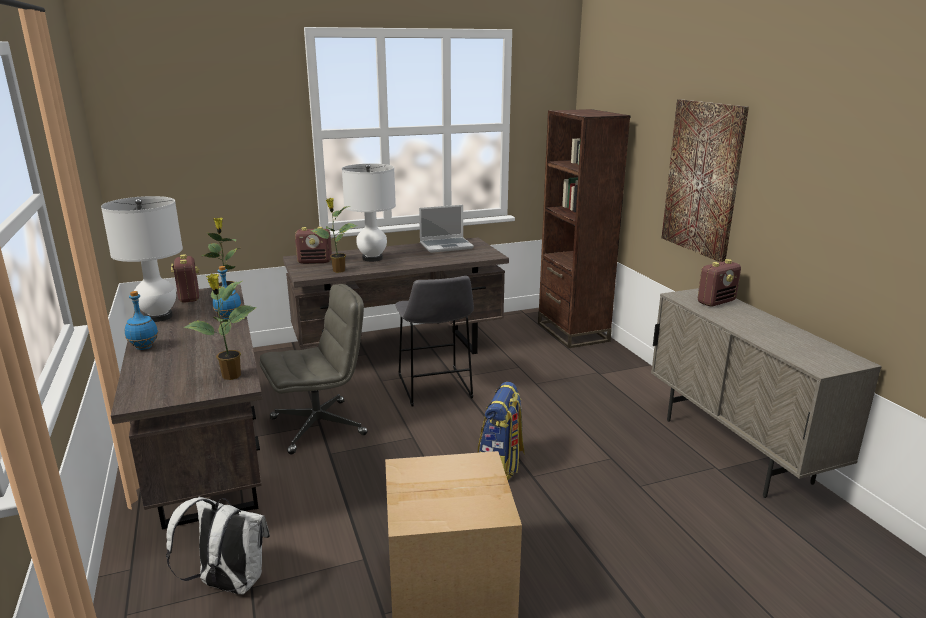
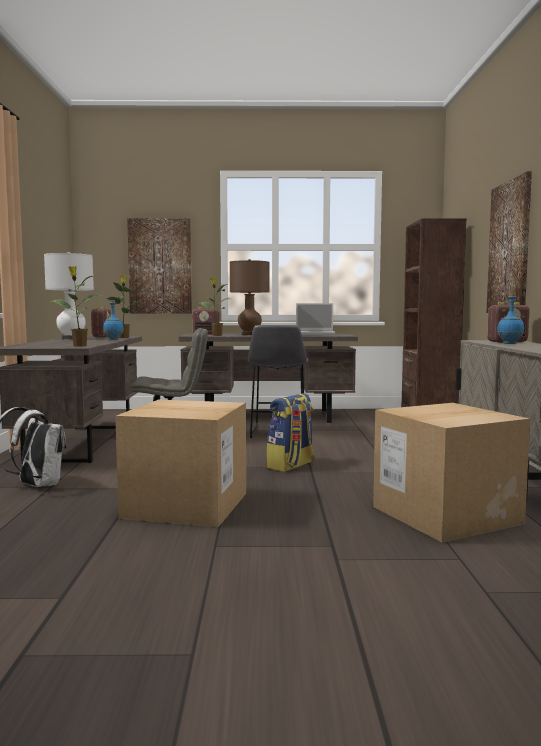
camera: 20 degrees right, 15 degrees down
blue bottle [125,291,158,350] -> blue bottle moved to [497,293,524,344]
white table lamp [342,164,396,262] -> brown table lamp [230,259,270,335]
none -> picture [127,218,192,313]
none -> cardboard box [373,403,530,542]

